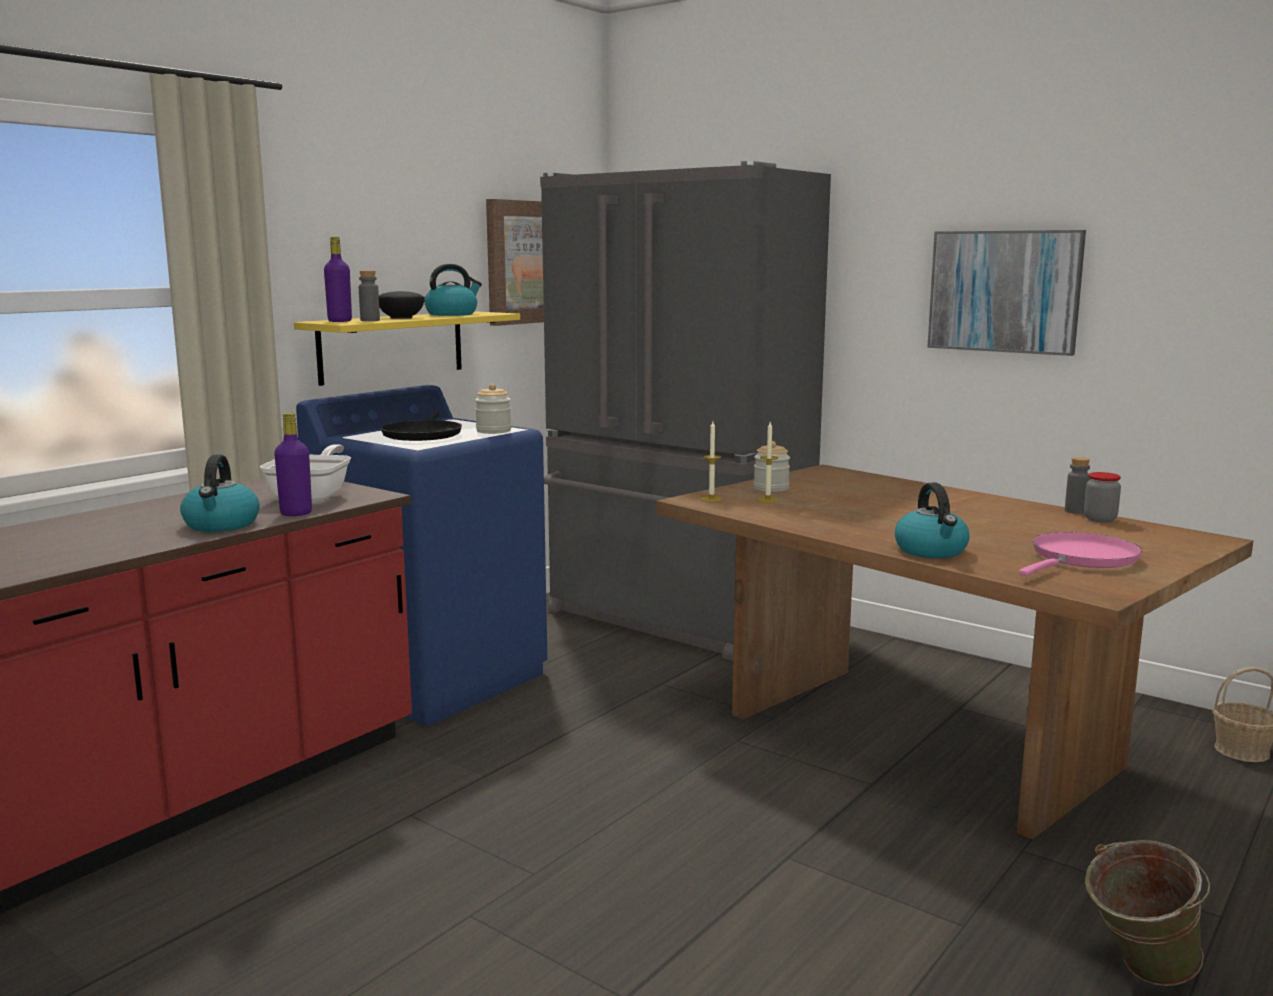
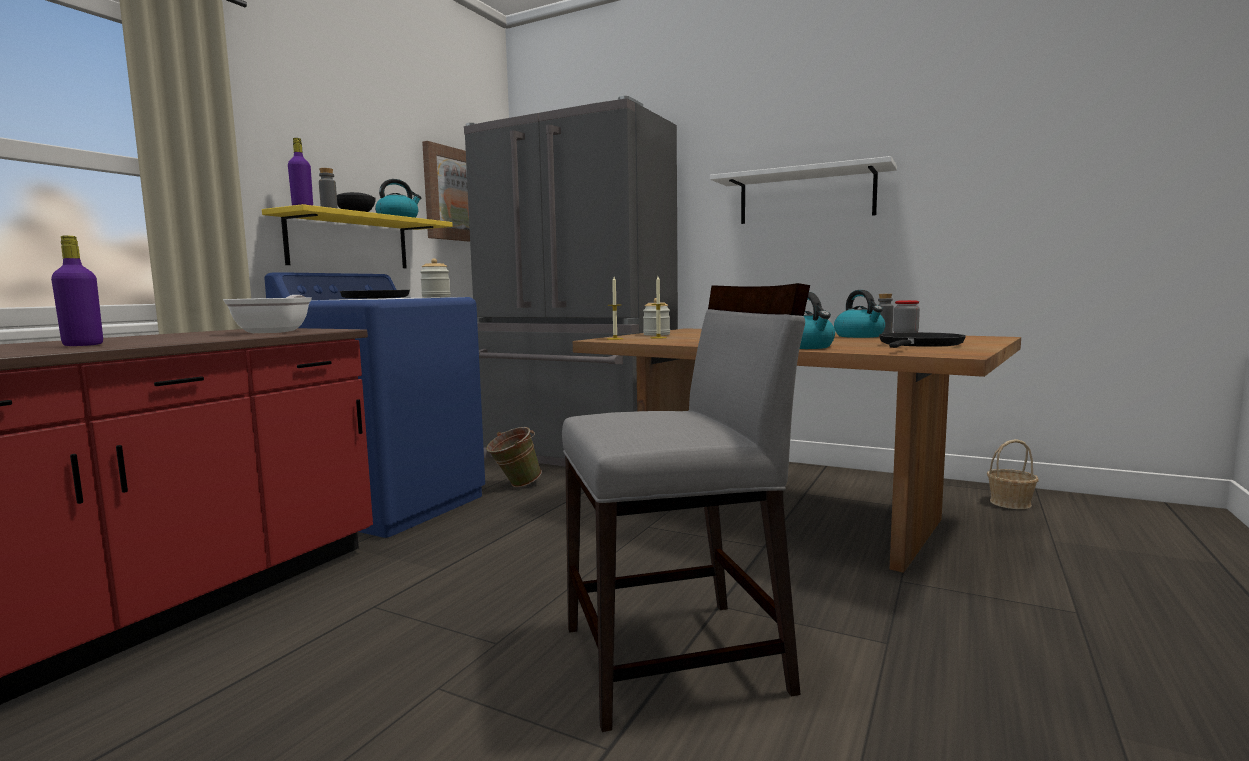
camera: 10 degrees left, 5 degrees down
kettle [180,455,260,532] -> kettle moved to [834,290,885,338]
purple bottle [274,413,312,516] -> purple bottle moved to [51,236,103,346]
picture [927,230,1086,356] -> white shelf [710,156,897,224]
pink frying pan [1018,532,1142,576] -> black frying pan [879,332,966,348]
green bucket [1085,840,1211,986] -> green bucket moved to [486,427,542,487]
none -> grey chair [562,283,810,732]

